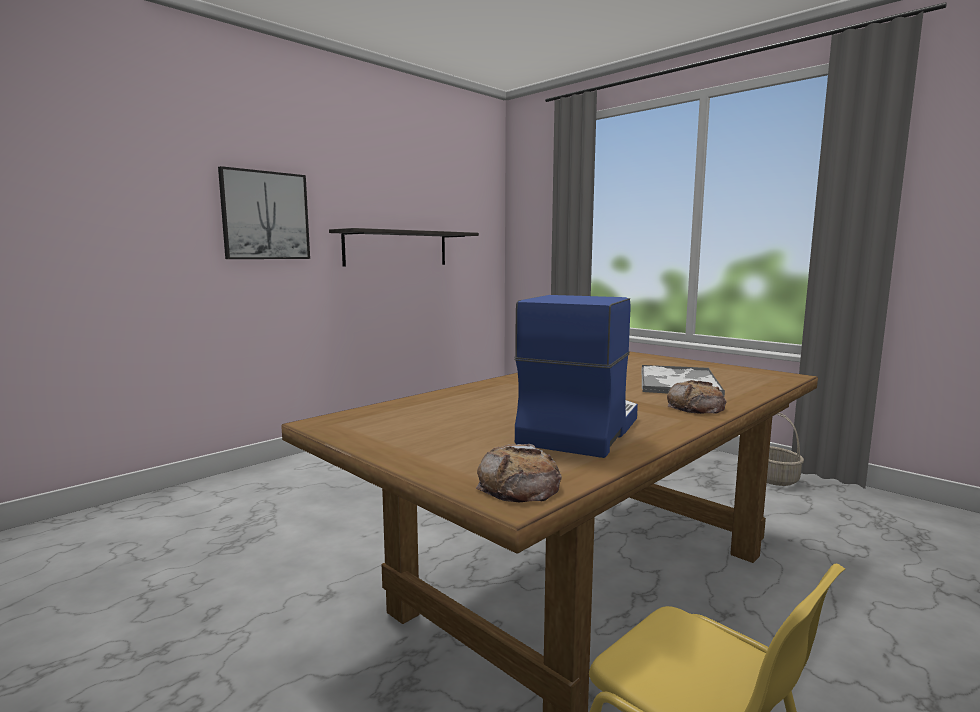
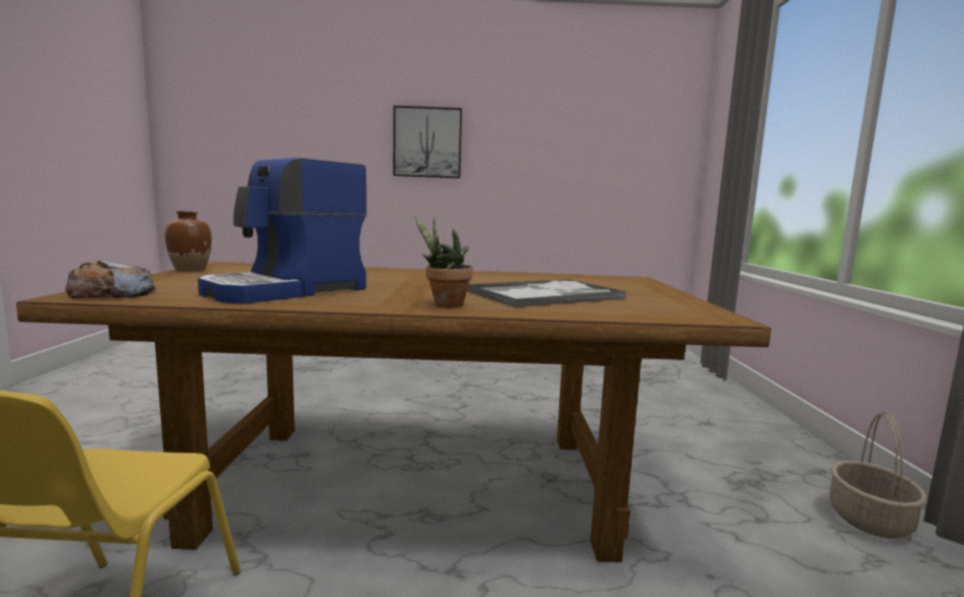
camera: 45 degrees right, 0 degrees up
shelf [329,228,479,267] -> none
coffee machine [514,295,638,458] -> coffee machine turned 150 degrees clockwise [198,158,367,304]
bread [667,380,727,414] -> potted plant [415,217,473,308]
none -> brown vase [164,211,212,272]

